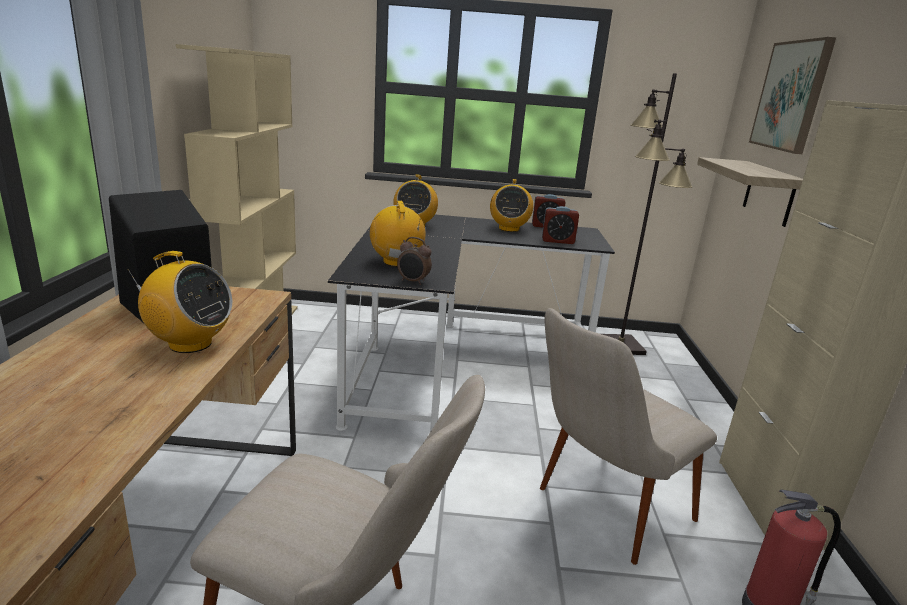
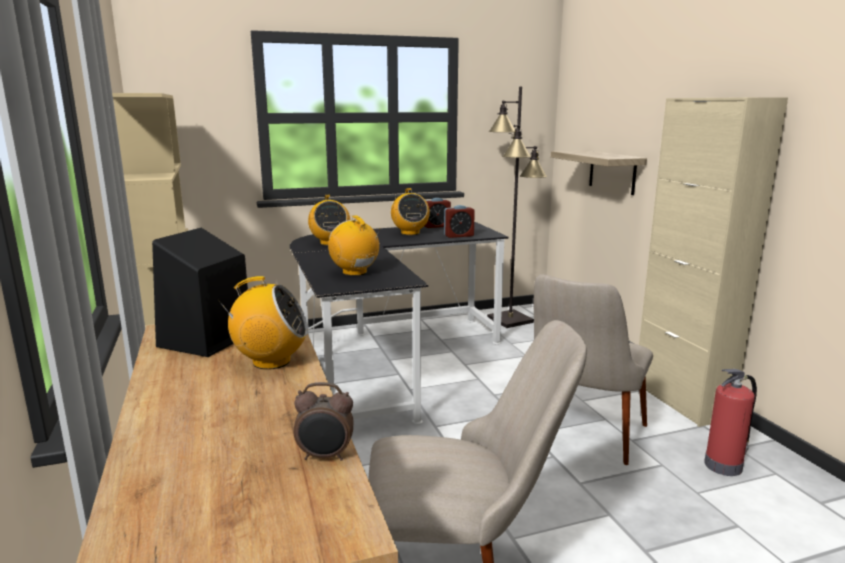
camera: 20 degrees left, 5 degrees down
alarm clock [397,237,432,285] -> alarm clock moved to [293,382,354,461]
picture [749,37,836,154] -> none

